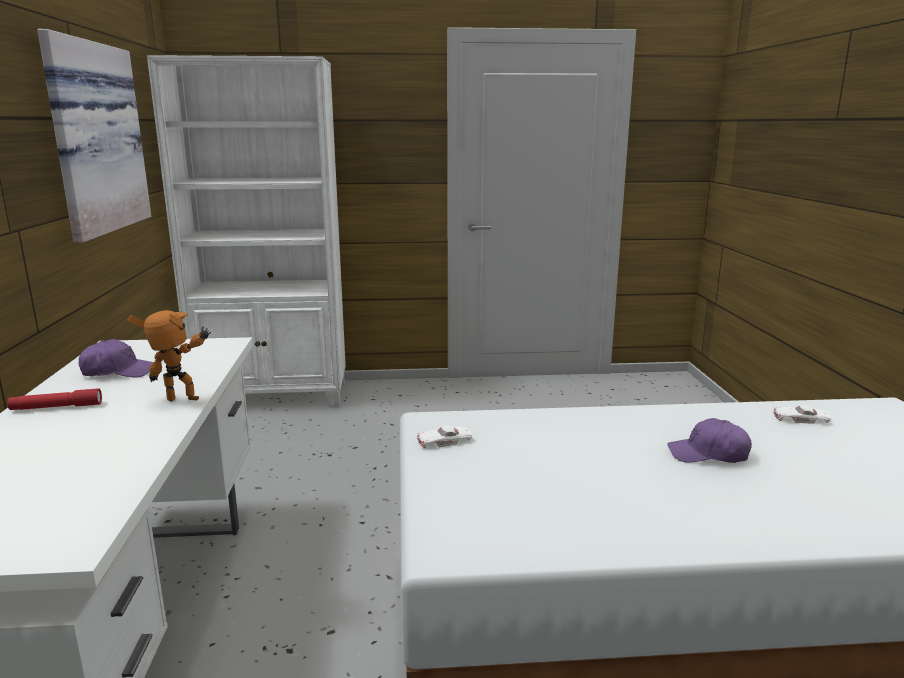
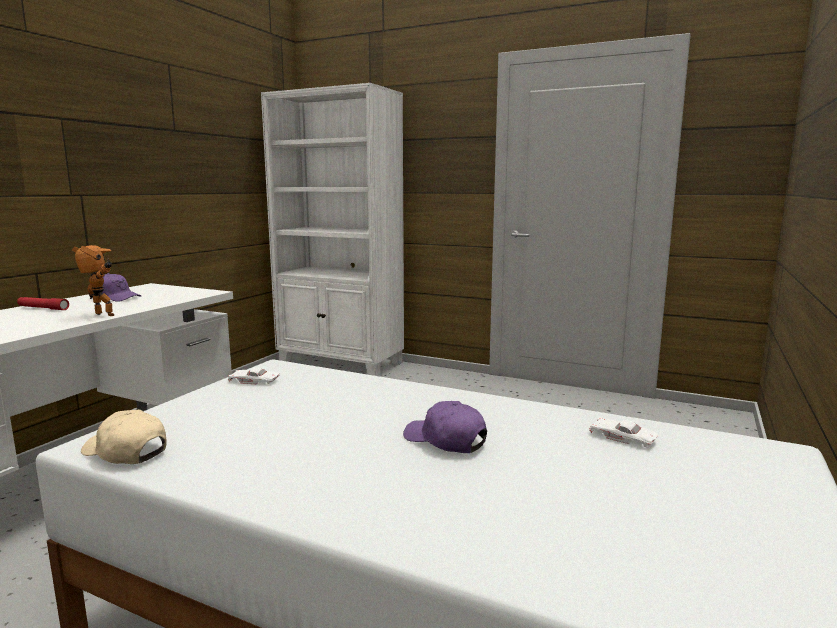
camera: 30 degrees right, 5 degrees down
picture [37,29,151,243] -> none
none -> beige cap [81,410,167,464]

